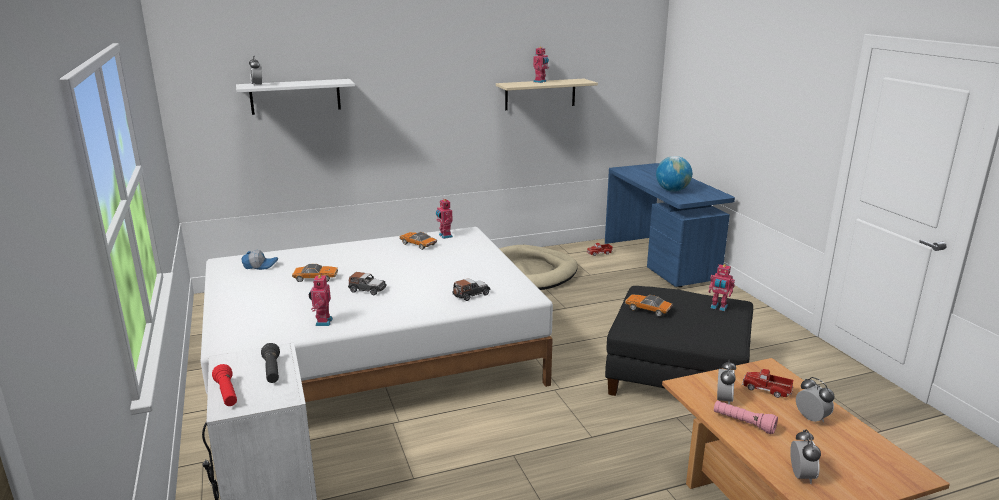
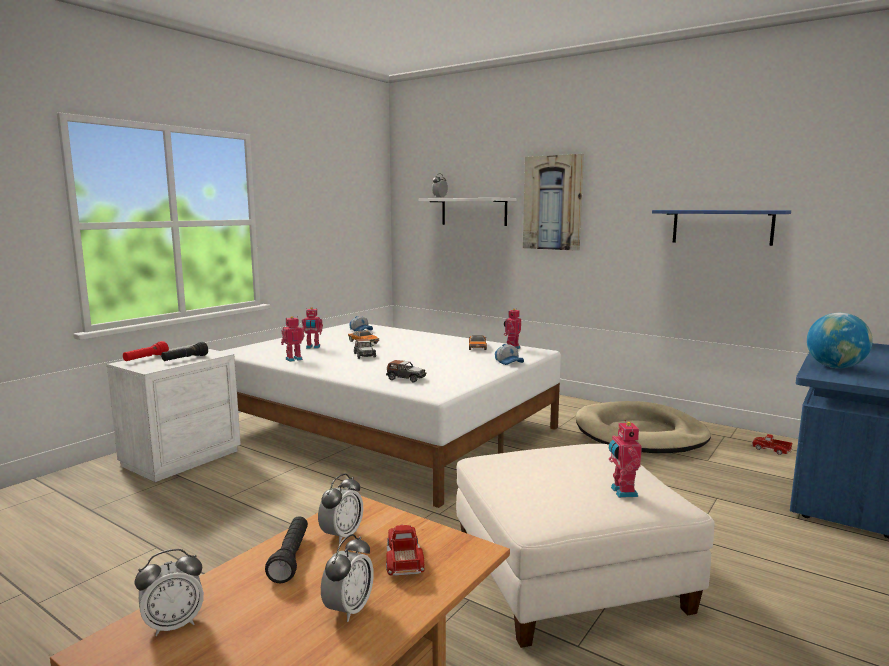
camera: 55 degrees right, 10 degrees down
beige shelf [496,79,598,110] -> blue shelf [652,210,791,246]
toy robot [533,47,549,83] -> toy robot moved to [302,307,323,349]
black ottoman [605,286,753,396] -> white ottoman [456,444,715,648]
toy car [625,294,673,317] -> none
pink flashlight [714,401,778,434] -> black flashlight [265,516,308,583]
alarm clock [717,360,736,405] -> alarm clock turned 45 degrees counterclockwise [318,474,363,544]
none -> cap [495,344,524,365]
none -> picture [523,154,584,251]

